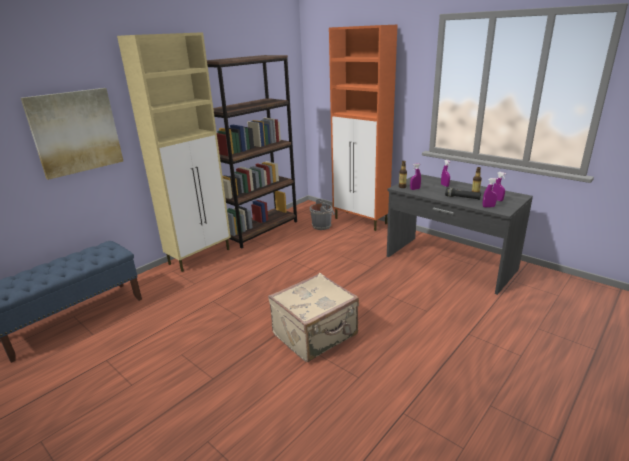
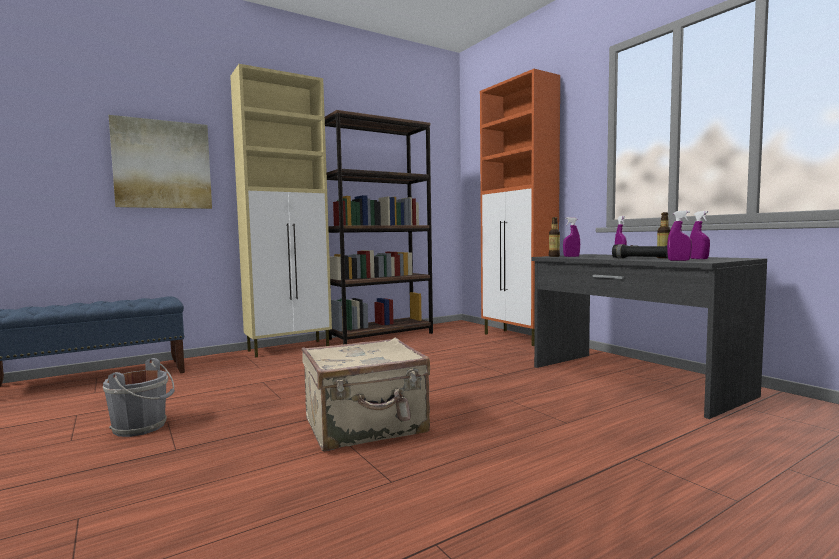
camera: 15 degrees right, 20 degrees down
grey bucket [310,199,335,230] -> grey bucket moved to [103,358,175,437]

